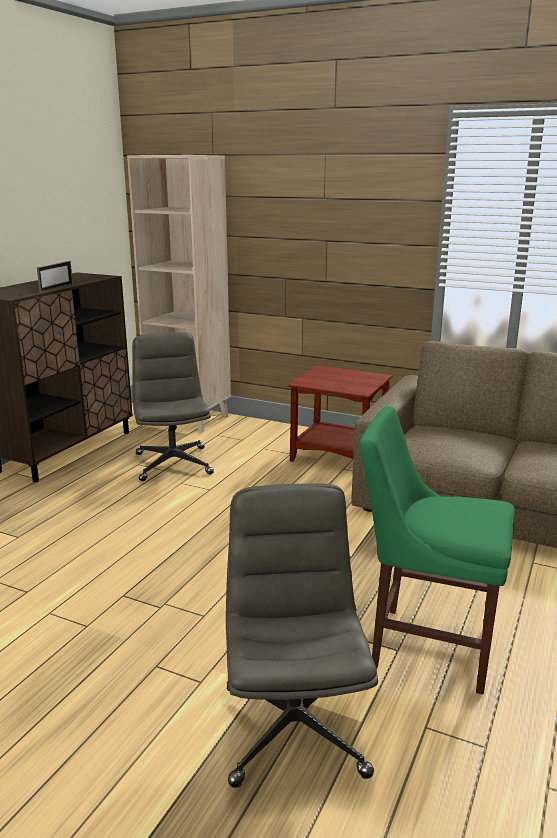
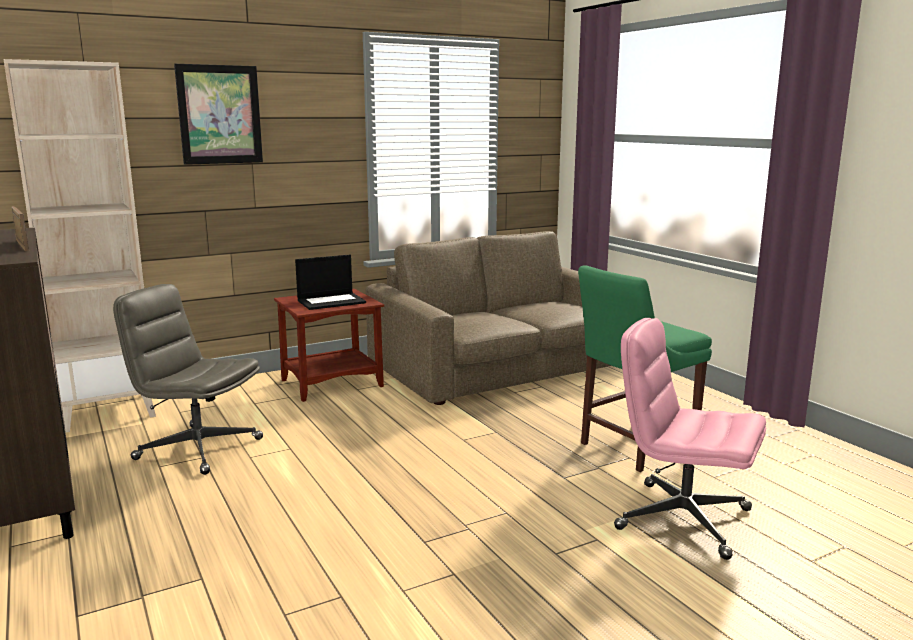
camera: 55 degrees left, 5 degrees down
grey office chair [226,484,378,788] -> pink office chair [614,318,766,560]
none -> picture [174,64,263,165]
none -> laptop [295,255,366,310]

